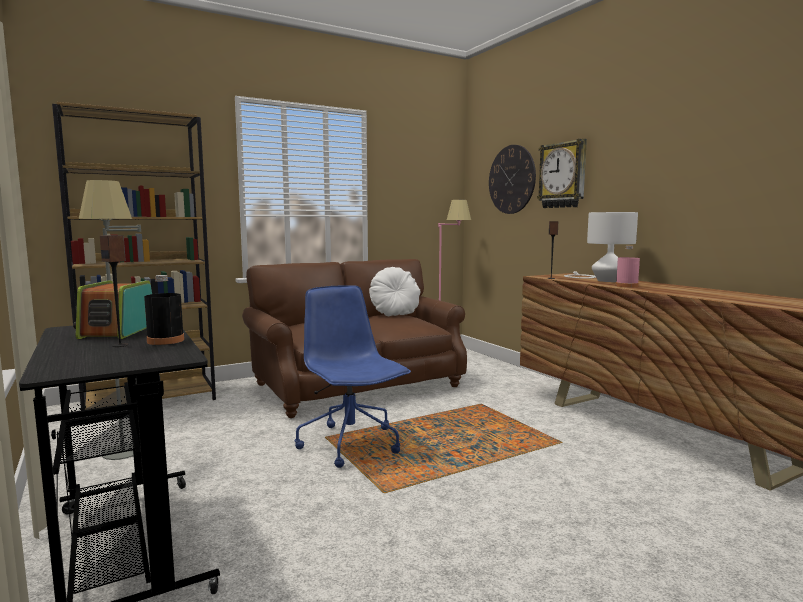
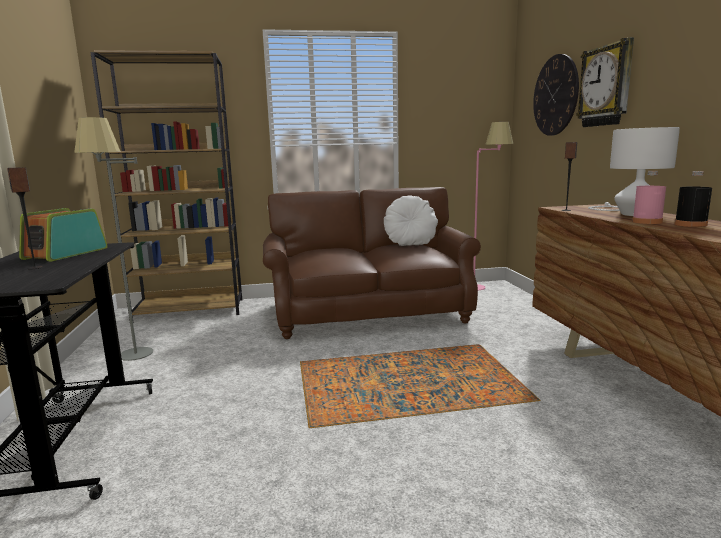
camera: 20 degrees right, 5 degrees up
black bottle [144,275,184,345] -> black bottle moved to [675,171,712,227]
blue office chair [295,285,411,468] -> none

